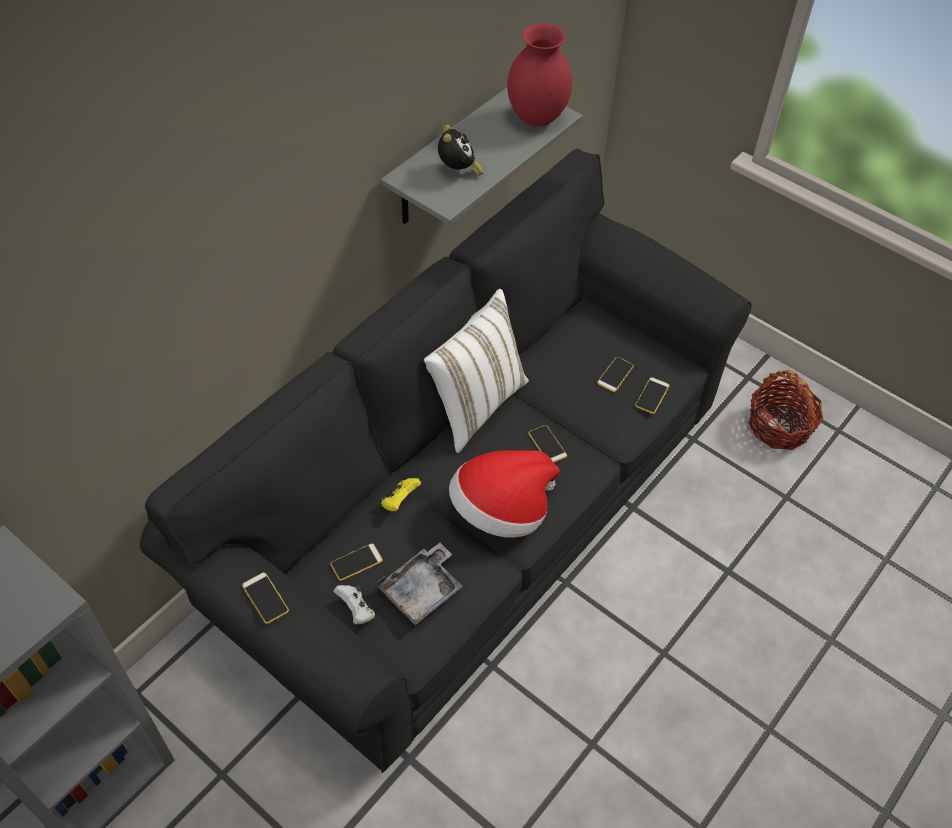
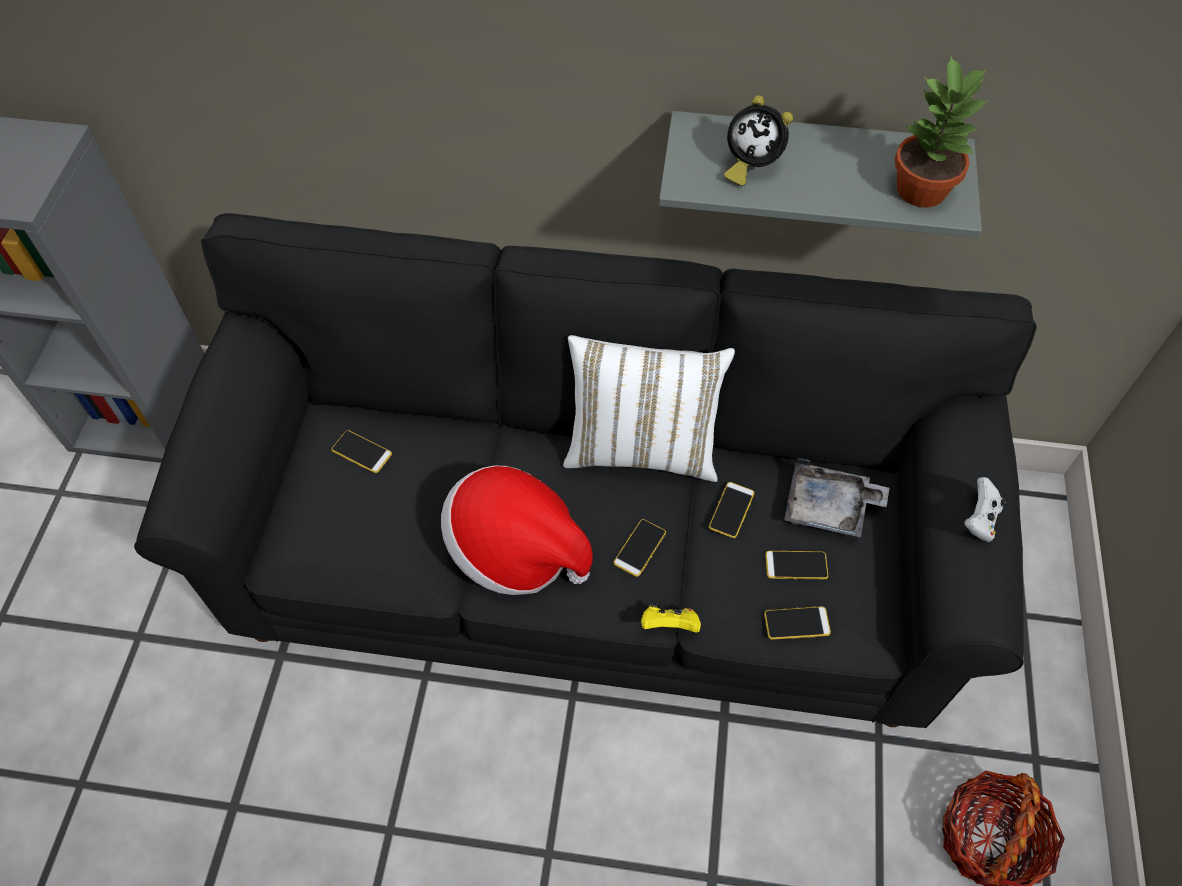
camera: 60 degrees right, 5 degrees up
phone [242,572,289,624] -> phone moved to [709,482,754,538]
white game controller [334,585,375,625] -> white game controller moved to [964,477,1007,542]
grey tray [377,543,463,625] -> grey tray moved to [784,458,889,538]
yellow game controller [381,478,421,511] -> yellow game controller moved to [641,603,701,633]
alarm clock [438,125,483,176] -> alarm clock turned 60 degrees clockwise [724,95,793,186]
red vase [507,23,572,127] -> potted plant [895,56,989,208]

